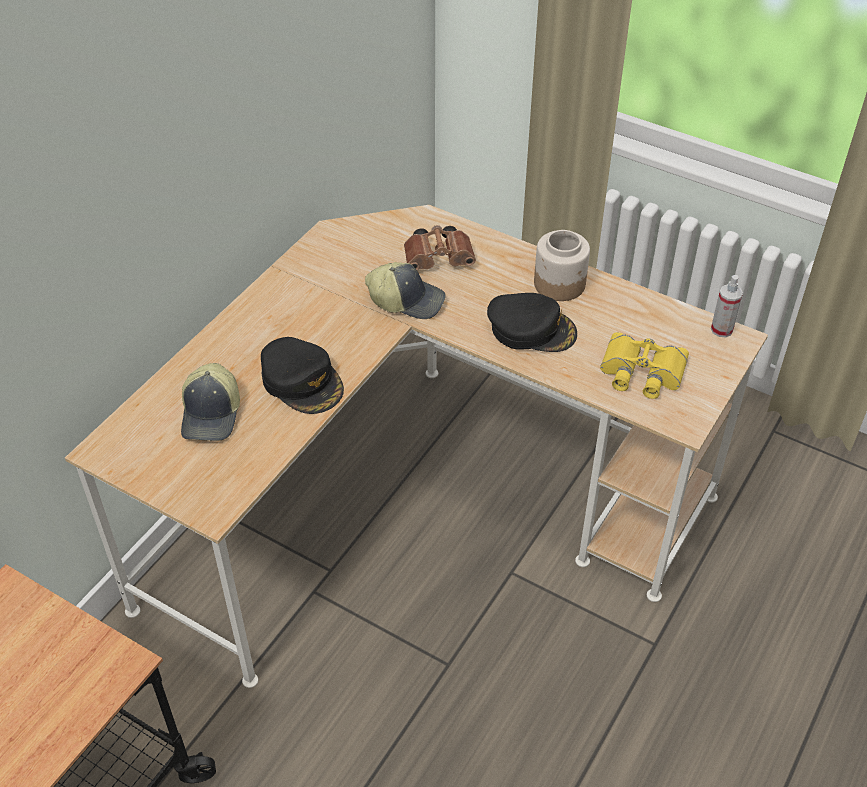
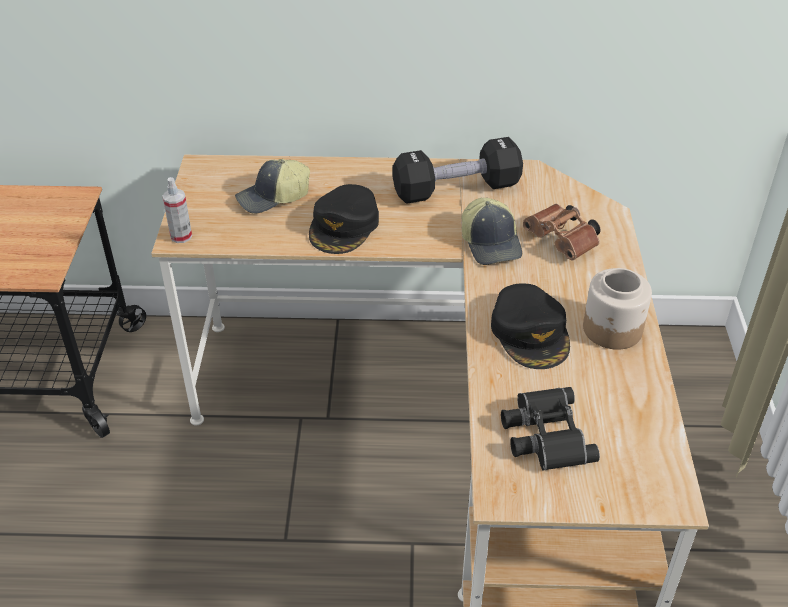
camera: 60 degrees right, 5 degrees down
yellow binoculars [600,332,689,399] -> black binoculars [501,387,600,471]
spray bottle [711,275,743,338] -> spray bottle moved to [162,177,192,243]
none -> black dumbbell [392,137,523,204]

